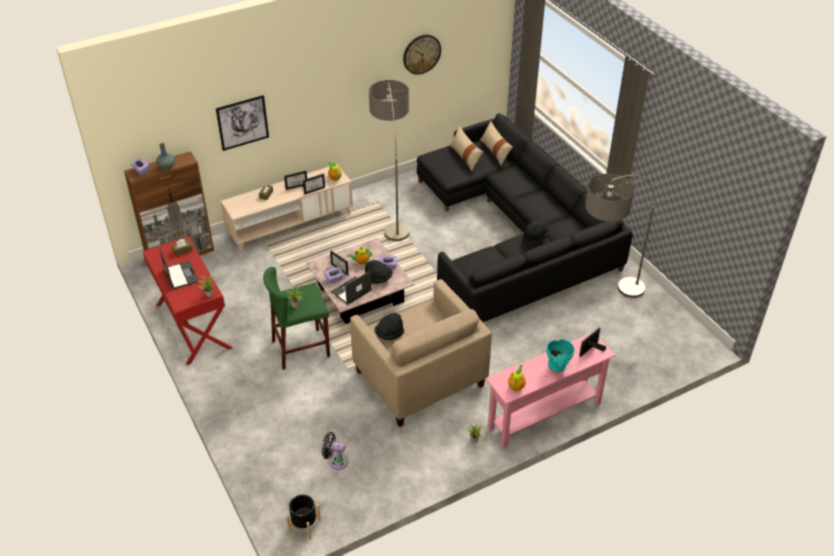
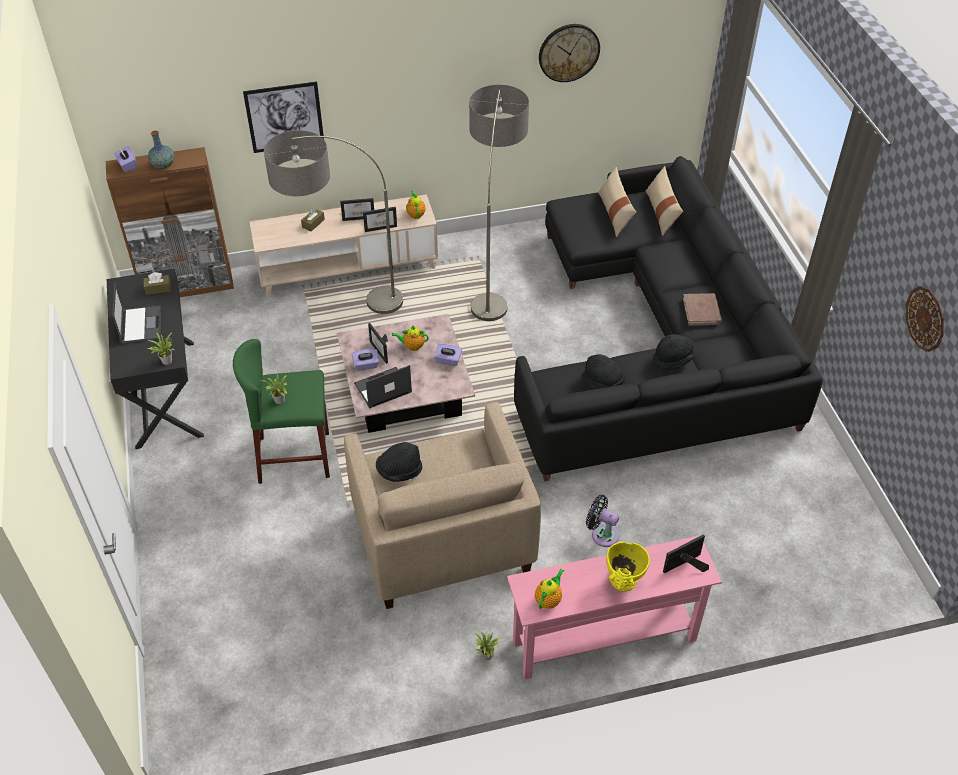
camera: 15 degrees right, 5 degrees up
red desk [143,237,232,365] -> black desk [107,268,204,449]
black planter [286,495,321,539] -> none
black fan [322,432,349,470] -> black fan moved to [586,495,619,547]
black hat [365,260,392,284] -> black hat moved to [583,354,625,389]
turquoise vase [547,339,574,372] -> yellow vase [607,542,650,592]
floor lamp [585,174,655,298] -> floor lamp moved to [264,130,403,314]
none -> brown book [683,293,722,326]
none -> wall clock [906,286,944,352]

